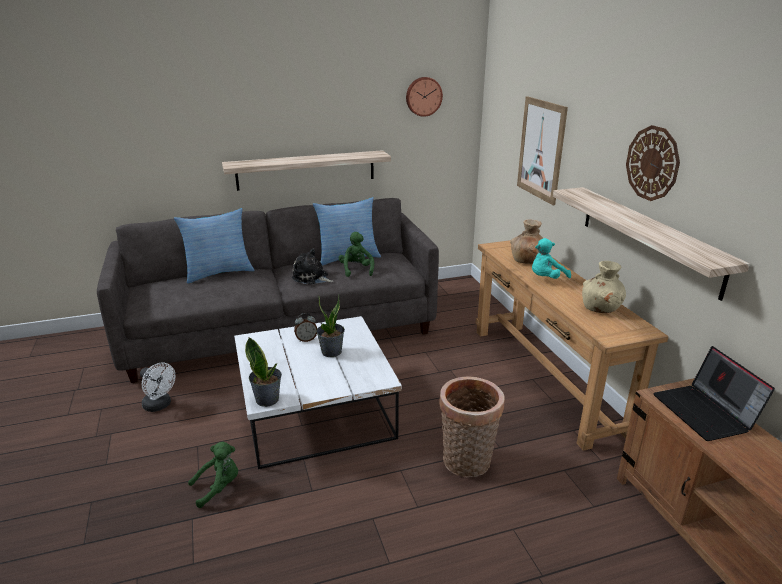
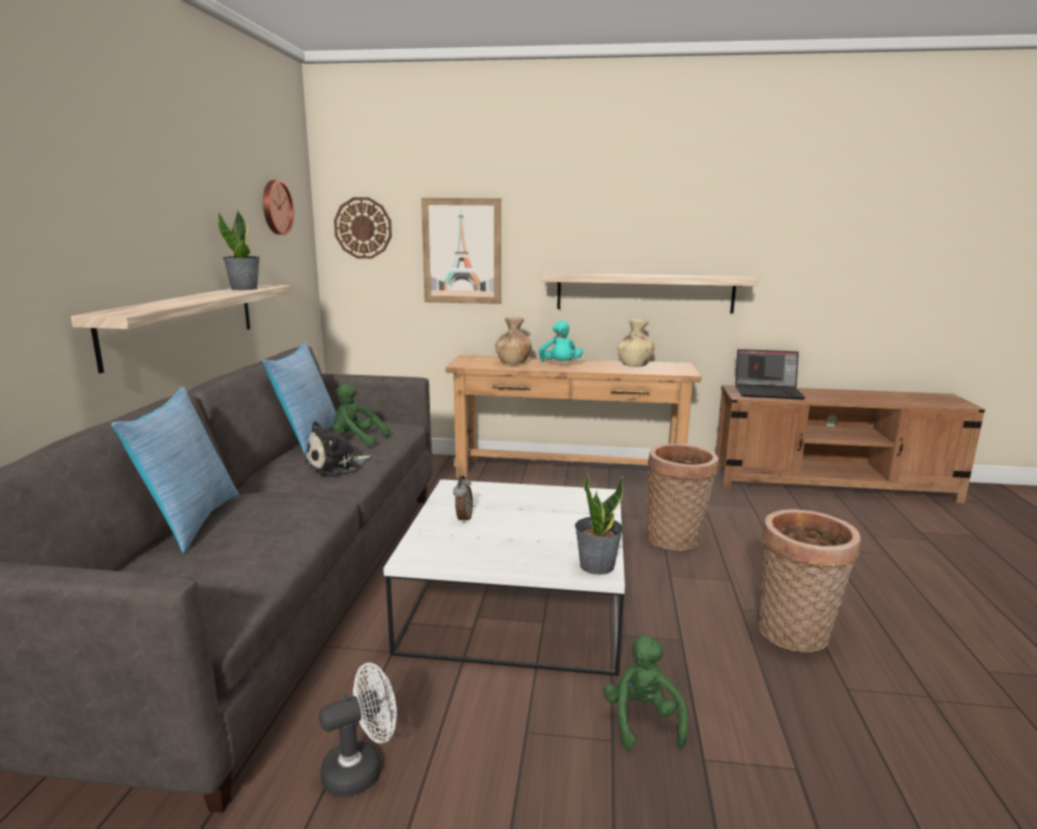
camera: 65 degrees left, 10 degrees down
potted plant [316,294,345,357] -> potted plant moved to [218,210,260,290]
wall clock [626,125,680,201] -> wall clock moved to [334,197,392,259]
none -> basket [758,509,861,652]

